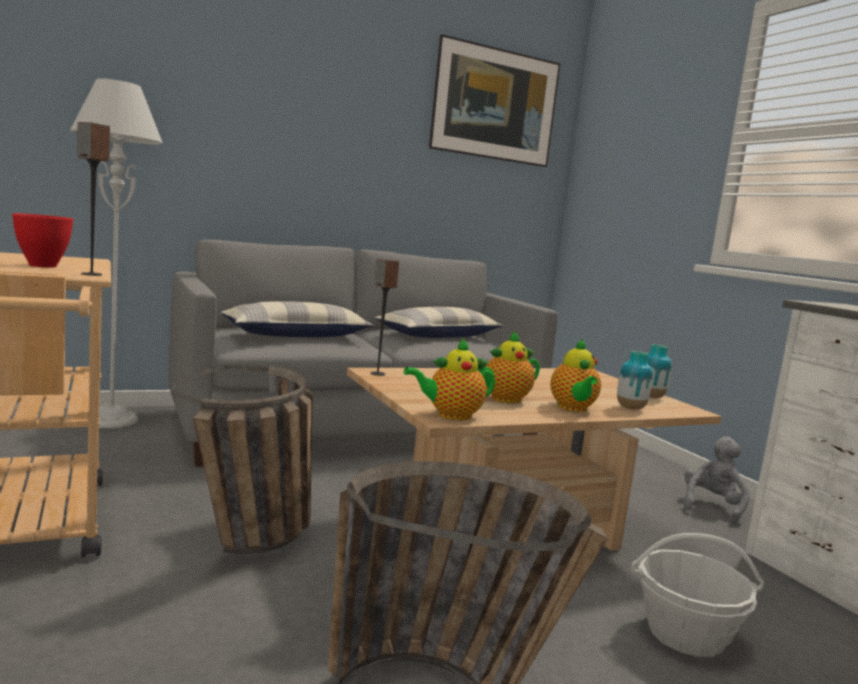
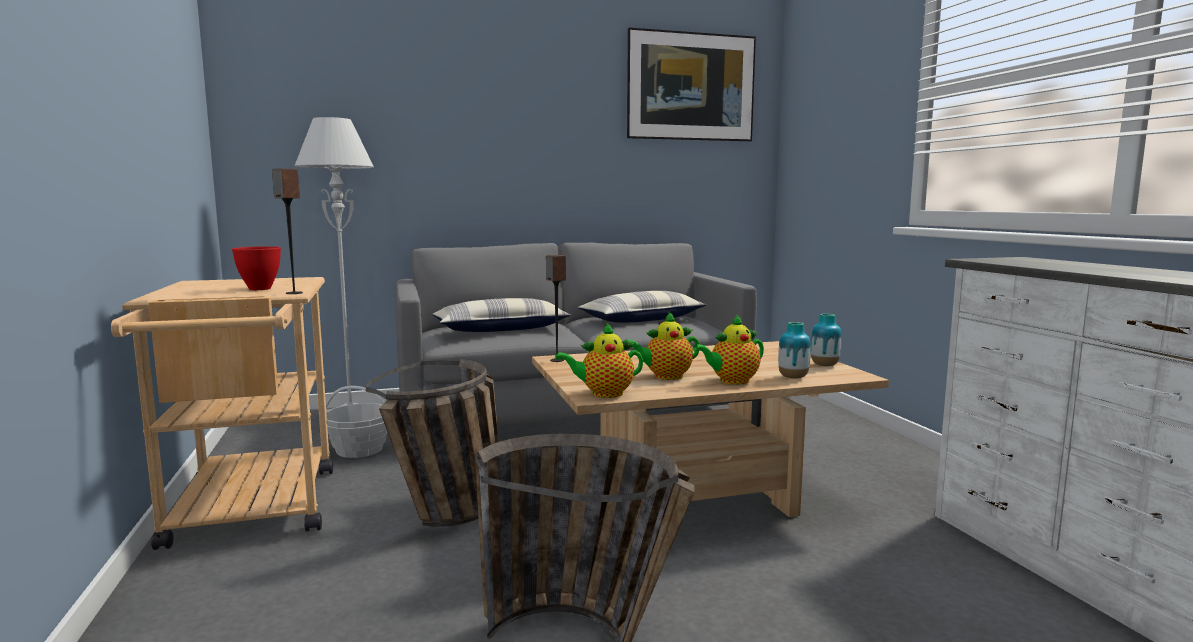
camera: 10 degrees right, 0 degrees up
teapot [550,338,601,412] -> teapot turned 60 degrees clockwise [692,314,764,384]
basket [631,533,764,657] -> basket moved to [326,386,387,458]
grey plush toy [684,436,750,524] -> none

